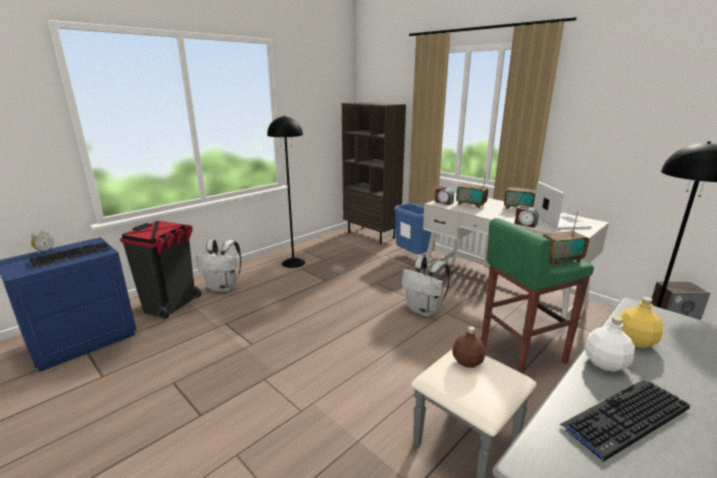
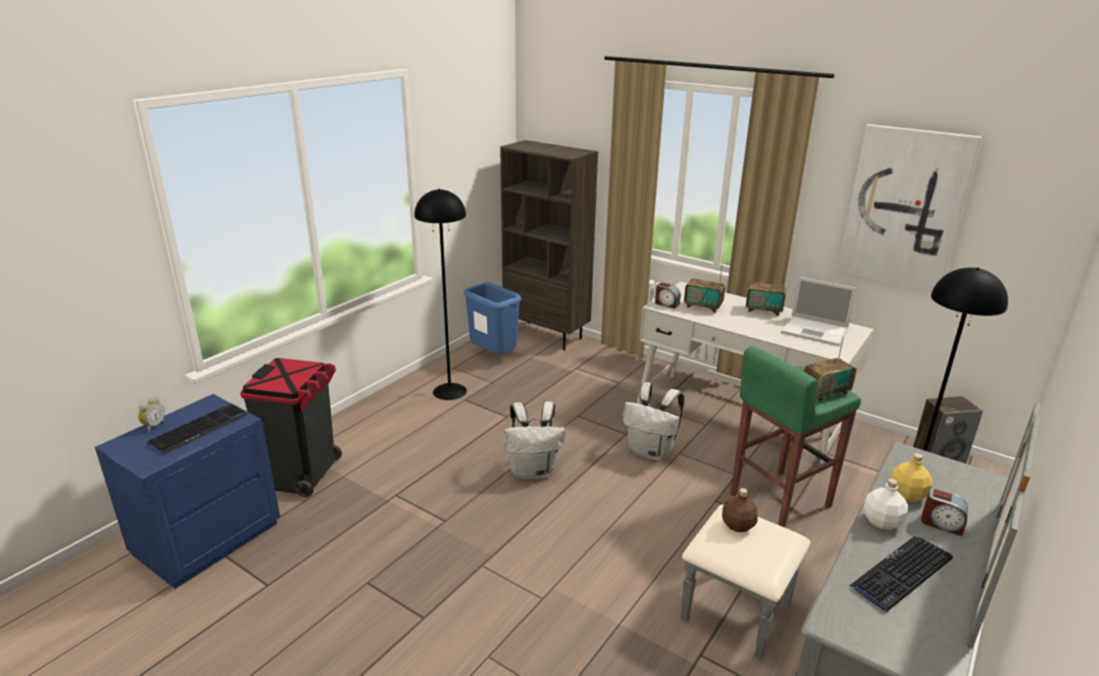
camera: 10 degrees left, 5 degrees up
white backpack [196,239,241,292] -> white backpack moved to [505,401,566,480]
blue trash can [394,203,431,254] -> blue trash can moved to [463,282,522,354]
alarm clock [515,205,539,228] -> alarm clock moved to [921,488,968,536]
laptop [533,182,592,230] -> laptop turned 135 degrees clockwise [781,277,857,346]
none -> picture [837,124,982,292]

